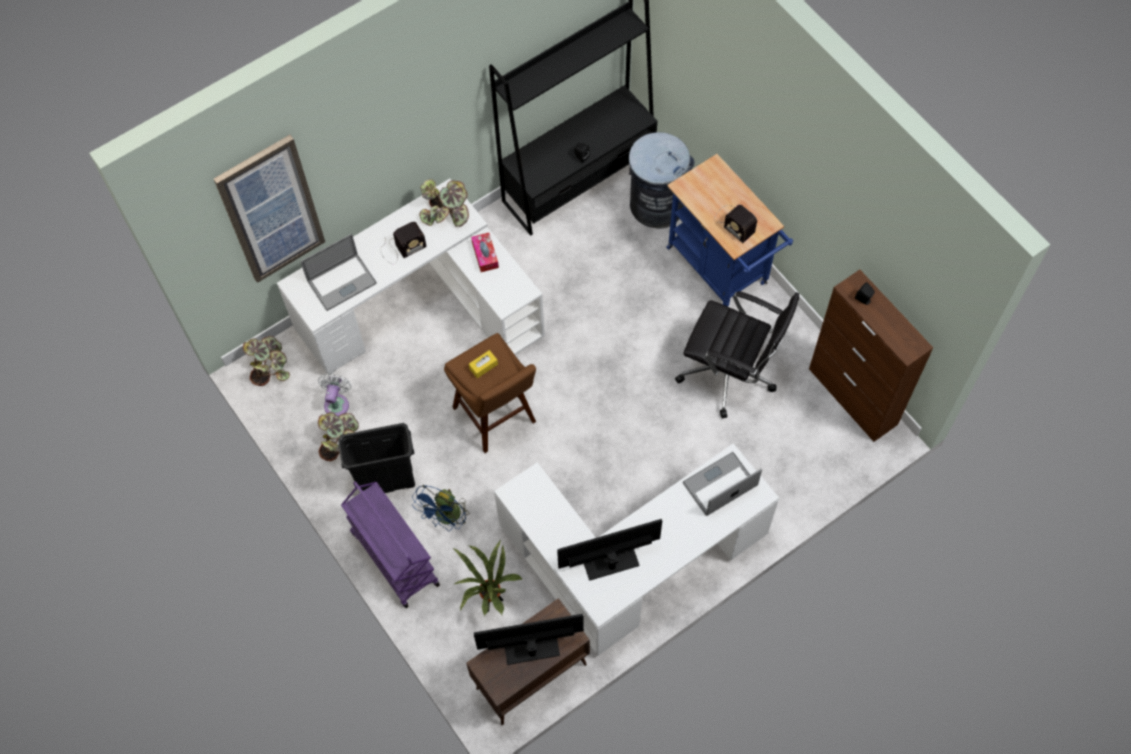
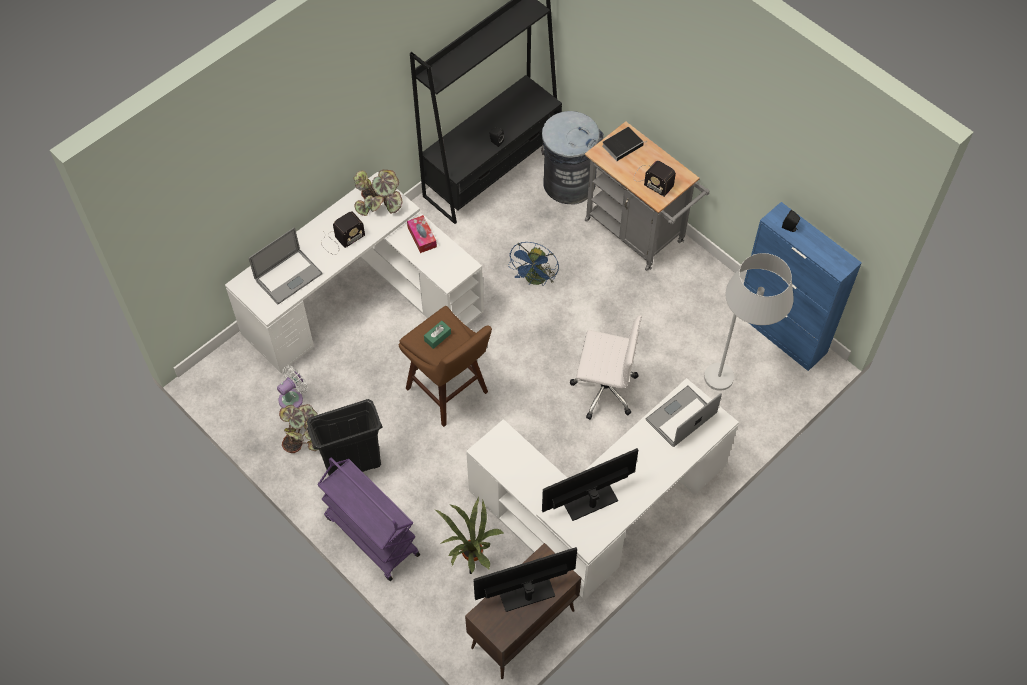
camera: 10 degrees left, 5 degrees down
picture [214,135,325,283] -> none
potted plant [243,336,290,386] -> none
white fan [318,373,351,417] -> white fan turned 45 degrees clockwise [277,365,308,408]
blue fan [412,485,470,531] -> blue fan moved to [508,242,559,286]
yellow tissue box [469,350,498,378] -> green tissue box [424,321,451,349]
blue cart [666,154,793,307] -> grey cart [585,121,709,271]
black office chair [675,291,799,418] -> none
brown cabinet [809,270,933,442] -> blue cabinet [744,202,862,371]
none -> white office chair [570,315,642,420]
none -> book [602,127,646,161]
none -> white floor lamp [704,253,794,391]

